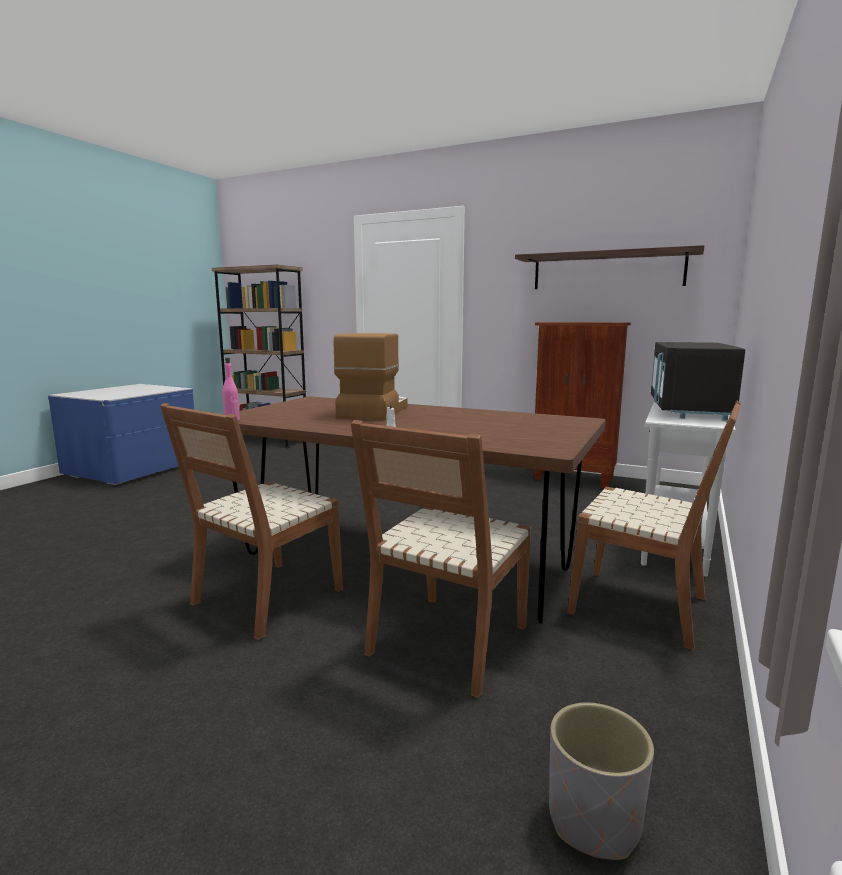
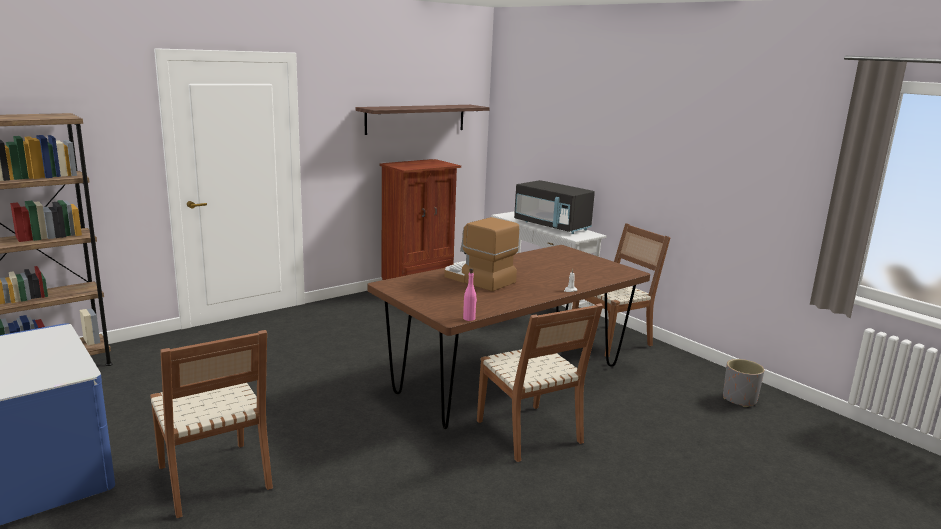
camera: 65 degrees left, 5 degrees up
chair [351,420,531,698] -> chair moved to [150,330,273,518]

